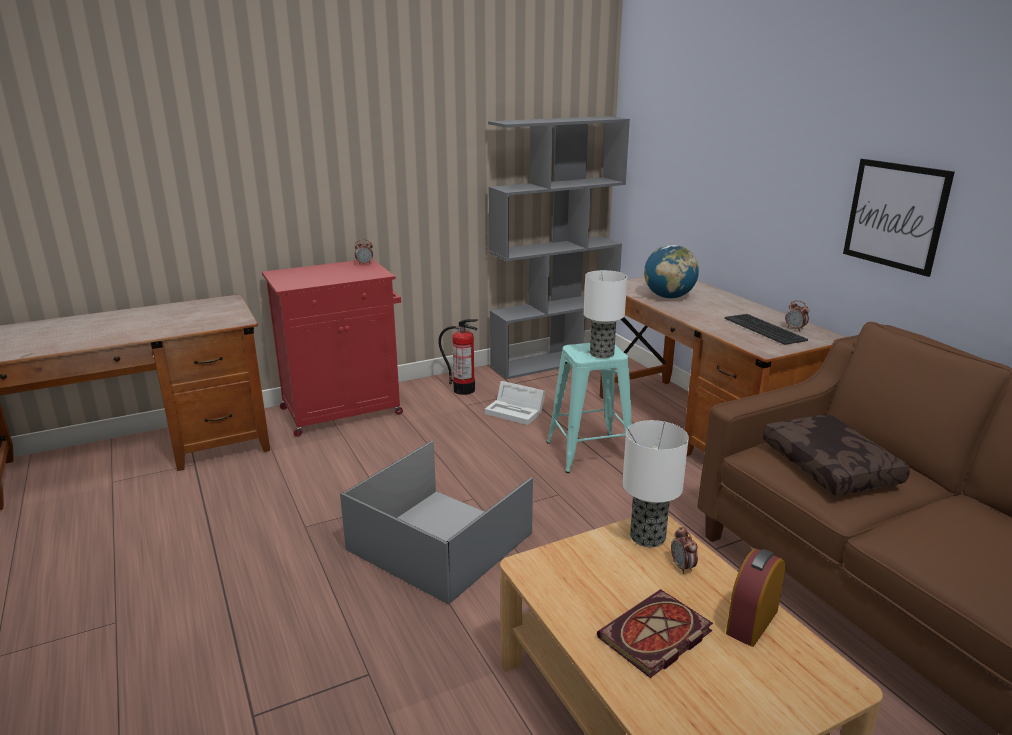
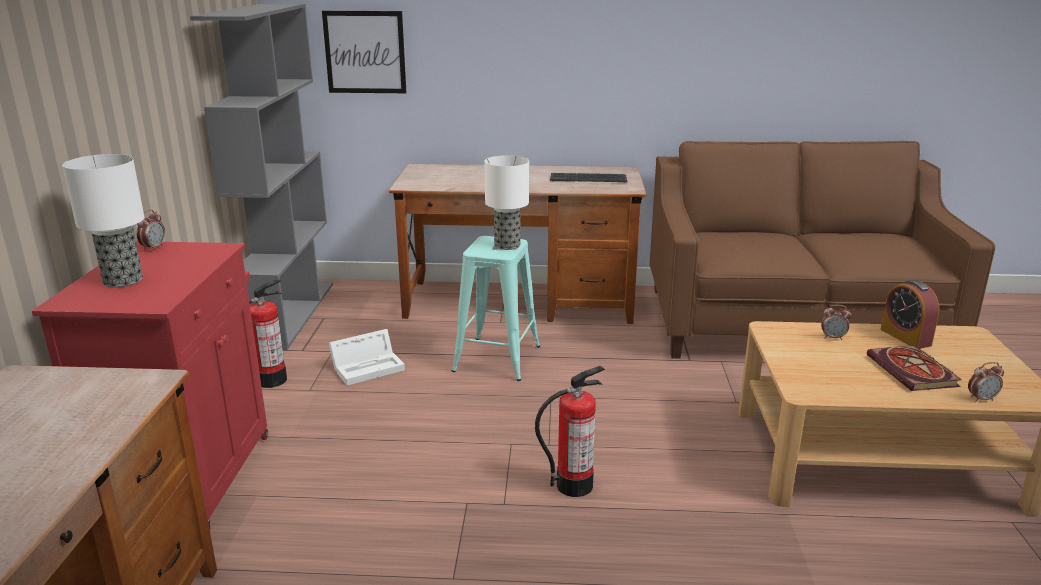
camera: 60 degrees left, 0 degrees up
grey storage box [340,441,533,604] -> fire extinguisher [535,366,605,497]
table lamp [622,420,689,547] -> table lamp moved to [62,154,144,288]
globe [644,245,699,299] -> none
brown pillow [763,415,910,496] -> none
alarm clock [785,300,809,332] -> alarm clock moved to [968,362,1004,402]
picture [843,159,955,277] -> picture moved to [322,11,406,93]

